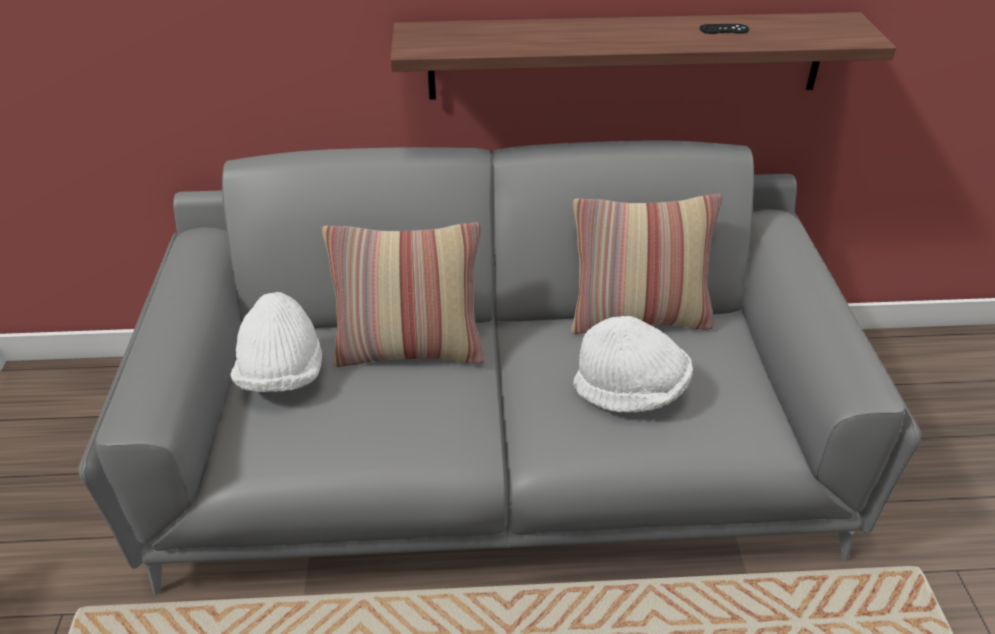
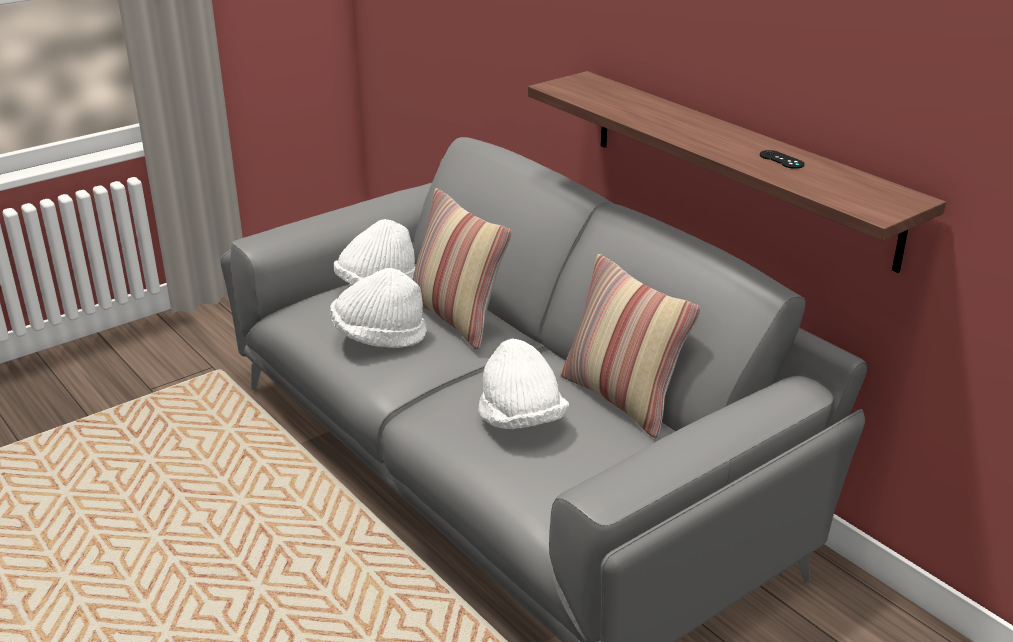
camera: 55 degrees right, 10 degrees down
none -> white hat [330,268,427,348]

